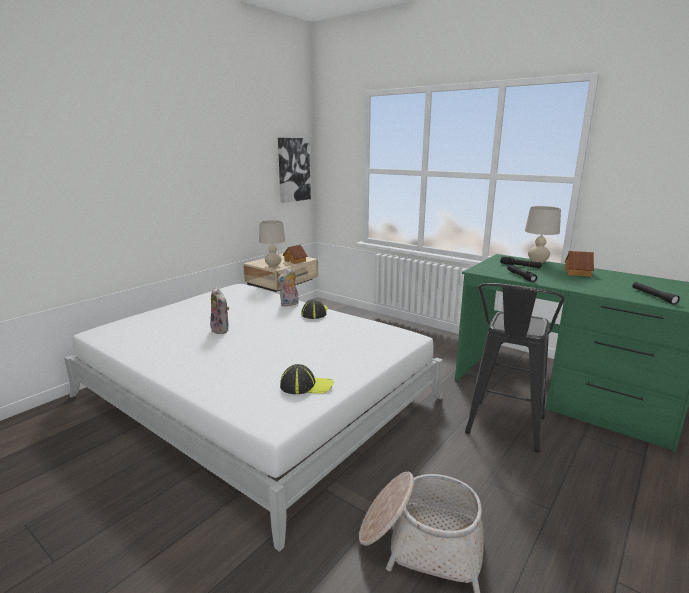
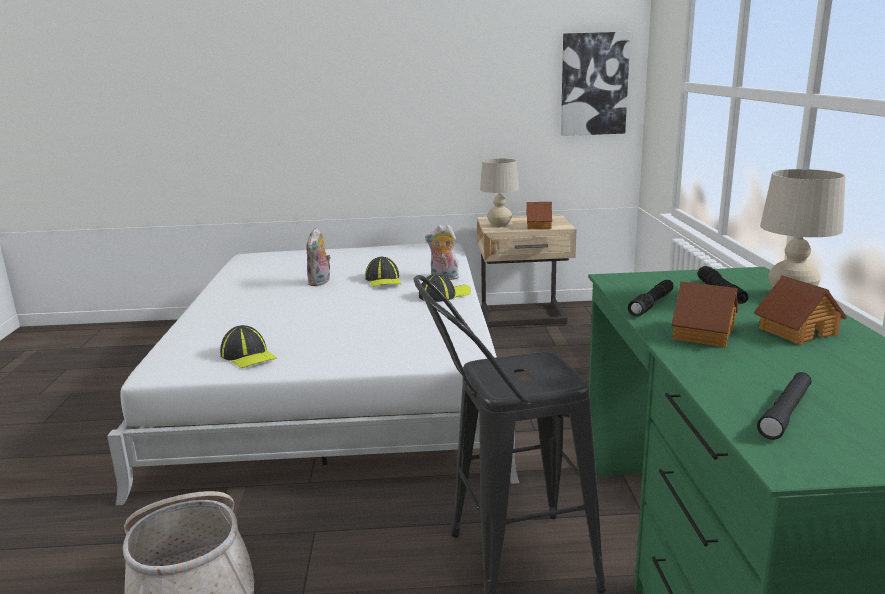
camera: 50 degrees right, 0 degrees up
none -> cap [365,257,401,287]
none -> toy house [671,281,738,348]

